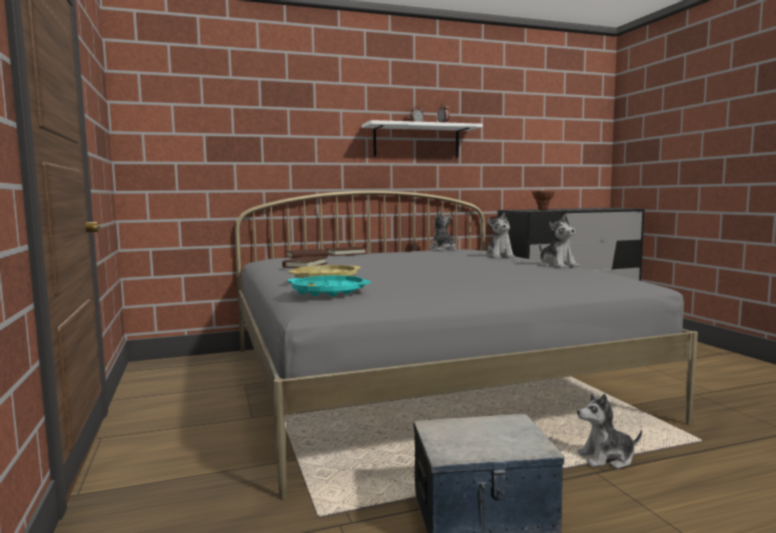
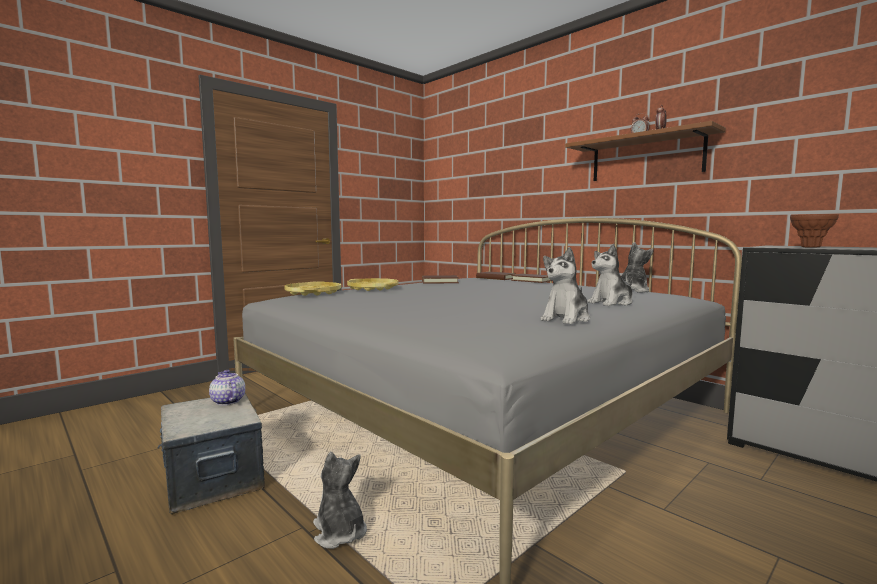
camera: 65 degrees right, 0 degrees up
turquoise tray [288,275,370,296] -> yellow tray [284,281,341,296]
white shelf [362,120,483,157] -> brown shelf [565,121,726,181]
none -> teapot [209,370,245,405]

